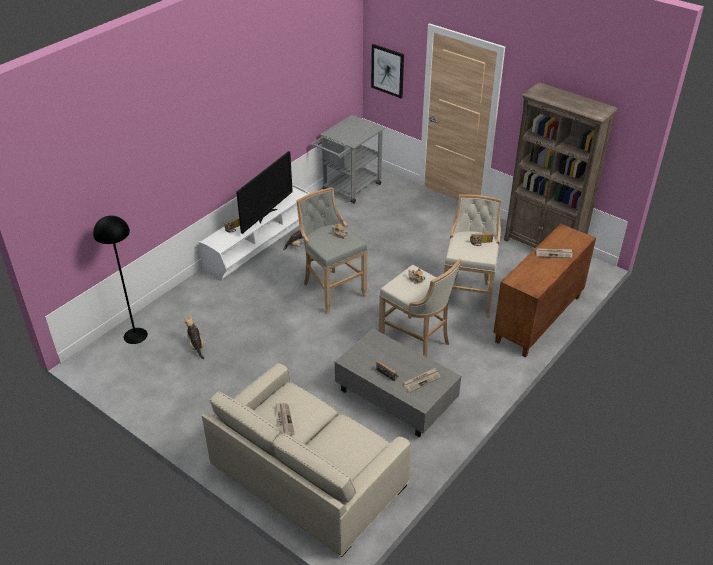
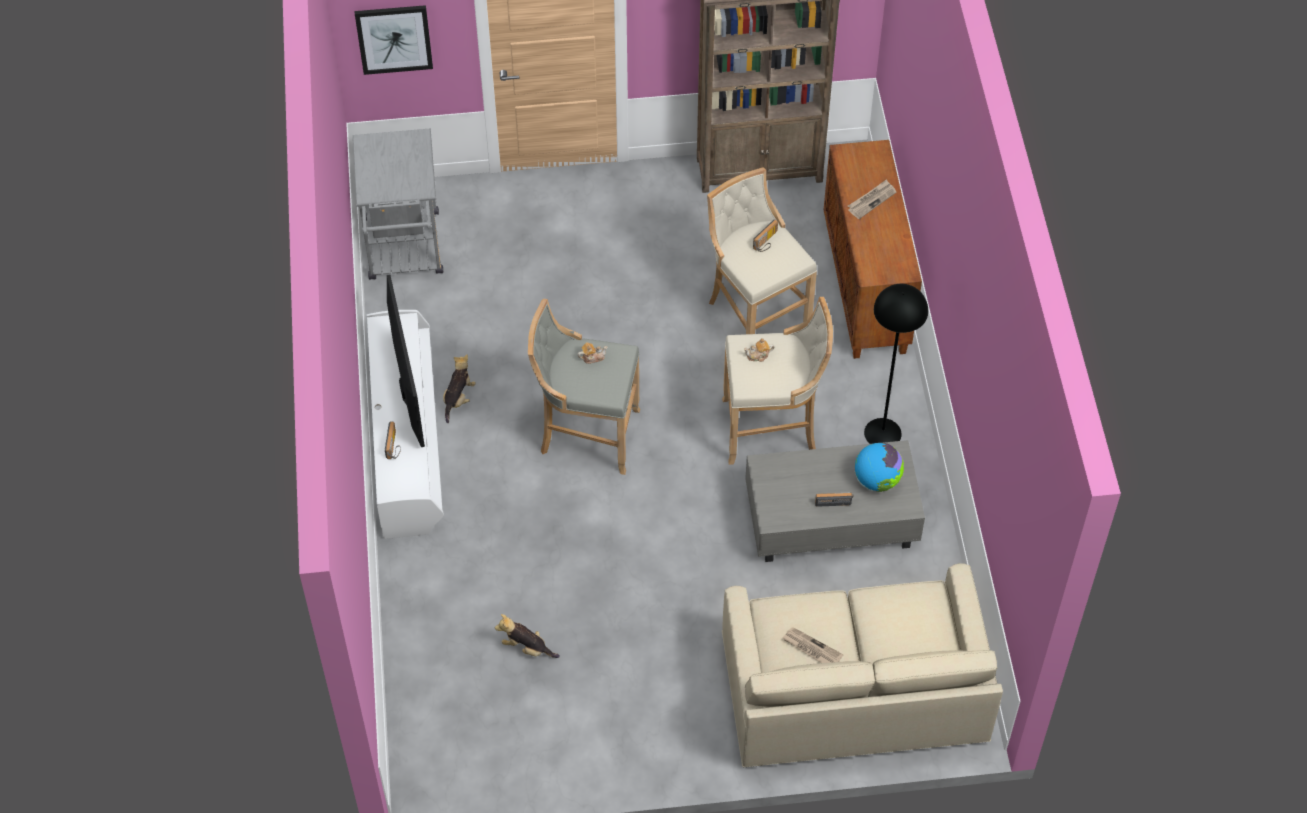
camera: 45 degrees left, 15 degrees up
black floor lamp [93,216,148,344] -> black floor lamp moved to [864,284,928,444]
newspaper [403,368,440,393] -> globe [855,443,904,492]

